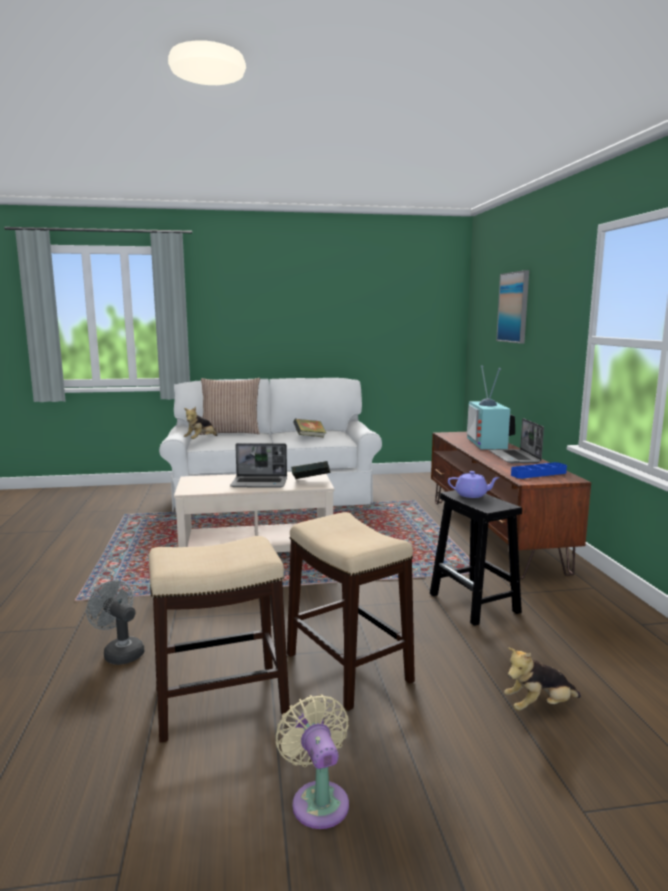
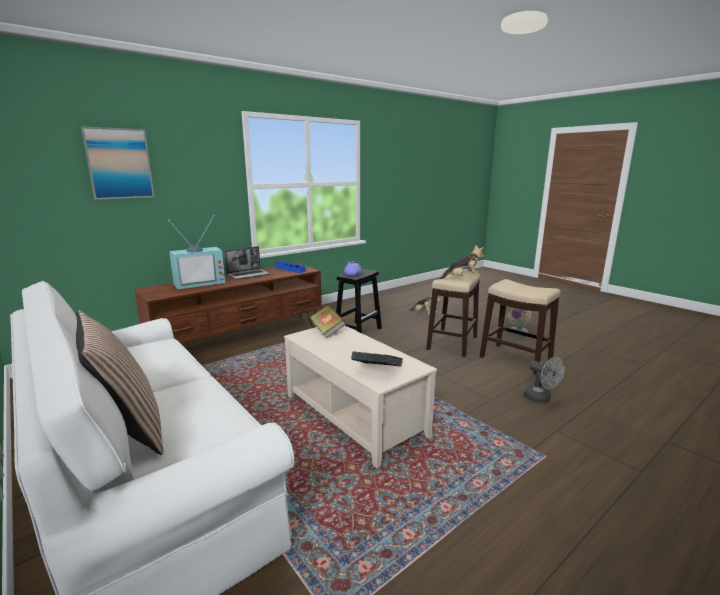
camera: 120 degrees left, 5 degrees up
grey fan [86,580,144,665] -> grey fan turned 45 degrees counterclockwise [524,357,564,403]
plush toy [184,407,218,439] -> plush toy moved to [440,245,484,279]
laptop [230,443,287,488] -> none
book [293,419,326,438] -> book moved to [351,351,403,366]

